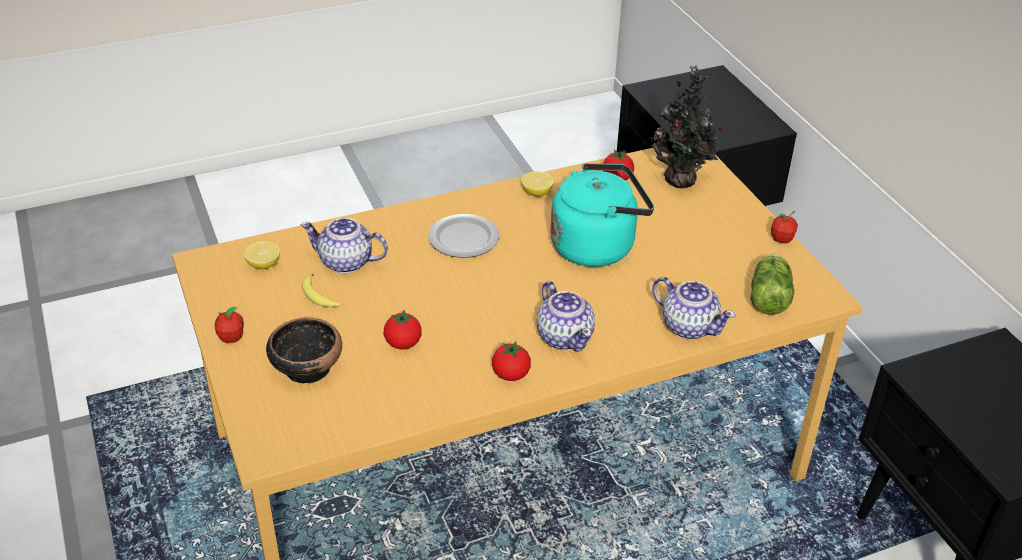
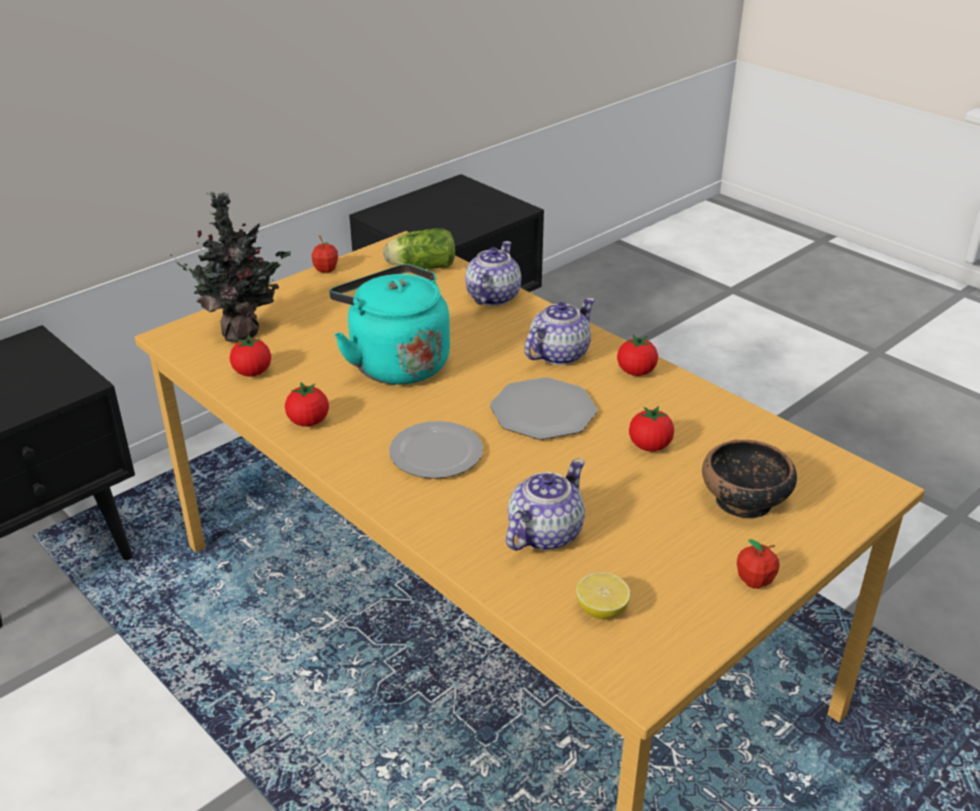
camera: 110 degrees left, 5 degrees down
teapot [301,218,388,273] -> teapot turned 135 degrees counterclockwise [506,459,585,551]
banana [302,274,341,307] -> none
lemon [521,171,554,197] -> tomato [285,382,329,427]
none -> plate [490,377,598,440]

